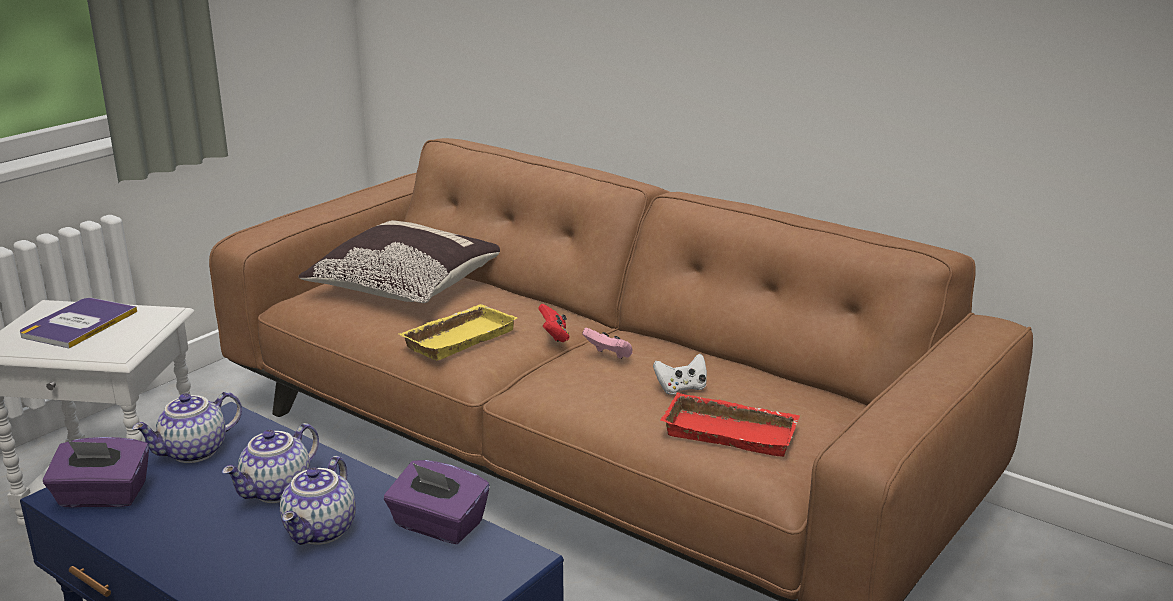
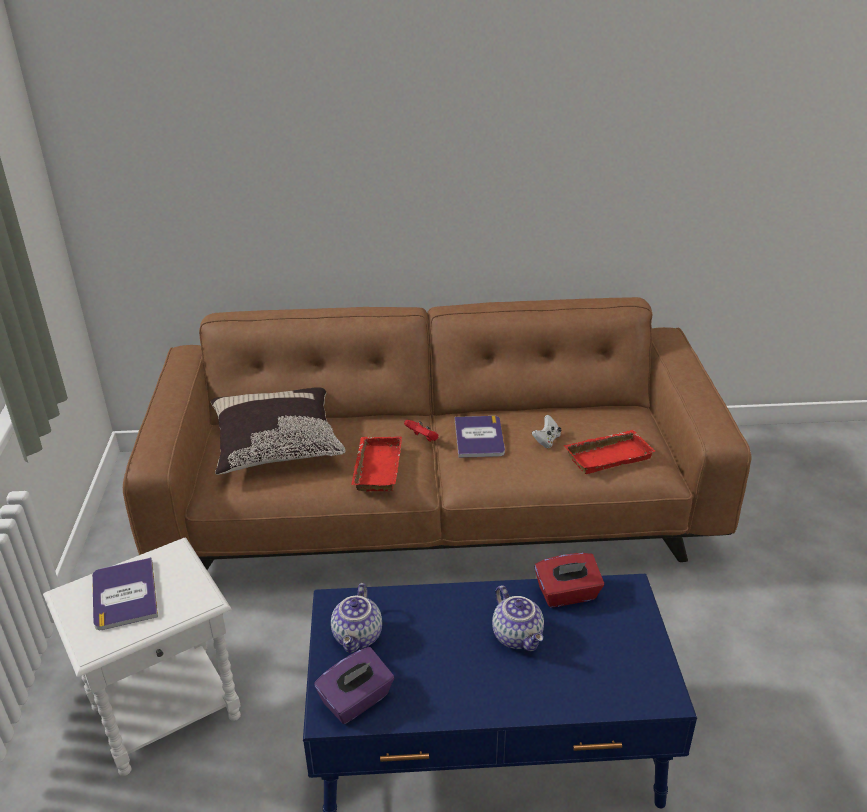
camera: 40 degrees left, 10 degrees up
teapot [222,423,319,503] -> none
purple tissue box [384,460,490,544] -> red tissue box [535,553,604,607]
yellow tray [398,304,517,361] -> red tray [351,436,402,491]
pink game controller [582,328,632,359] -> book [455,416,505,458]

